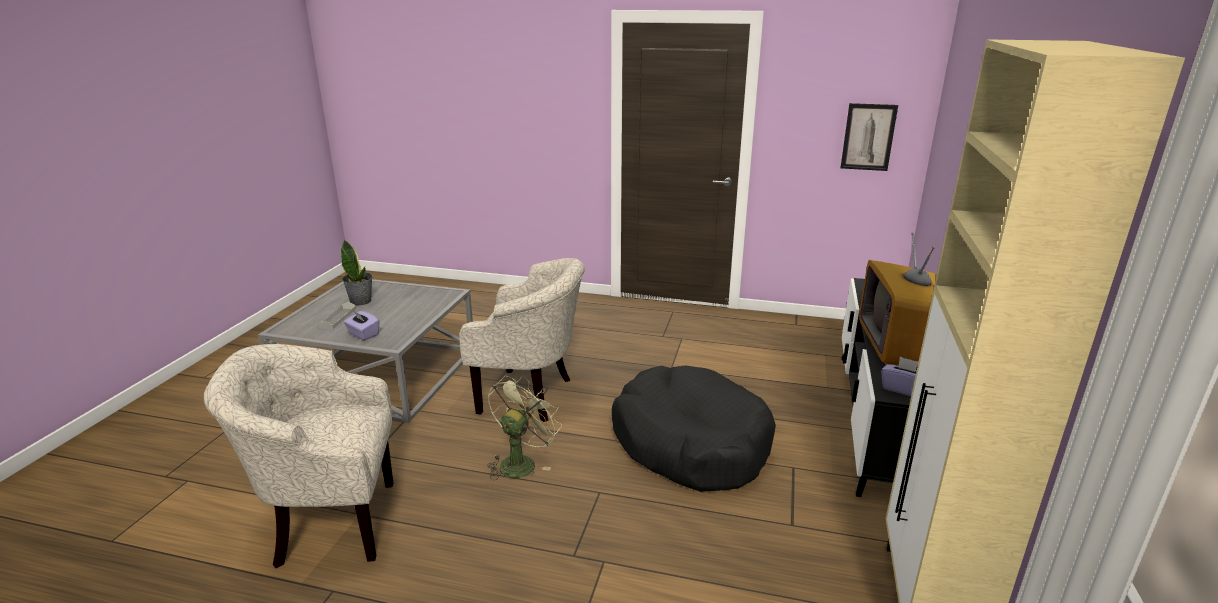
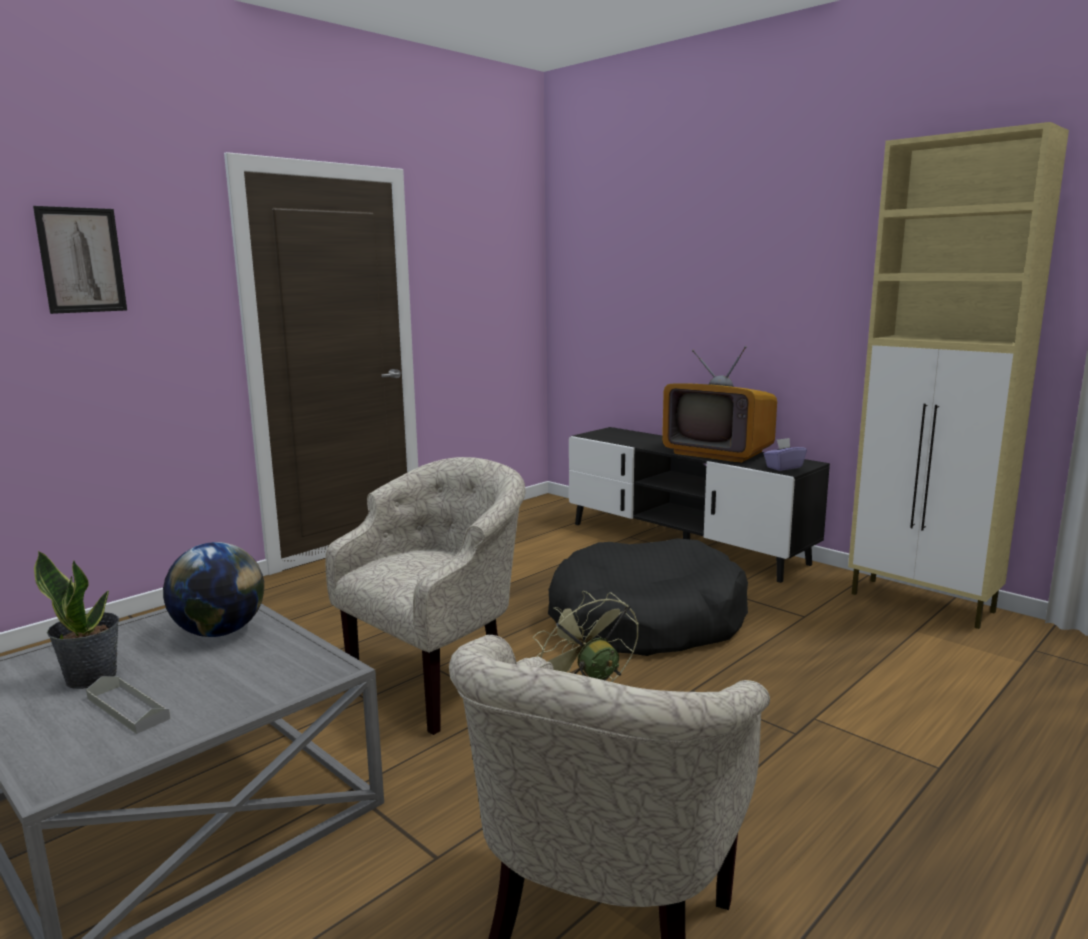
camera: 60 degrees left, 10 degrees down
purple tissue box [344,310,380,340] -> none
picture [841,103,898,171] -> picture moved to [33,206,127,314]
none -> globe [163,542,264,637]

